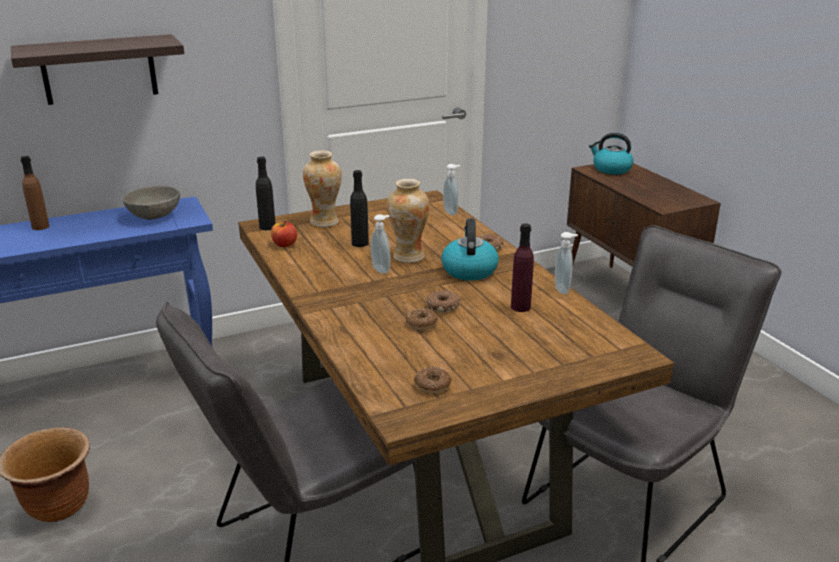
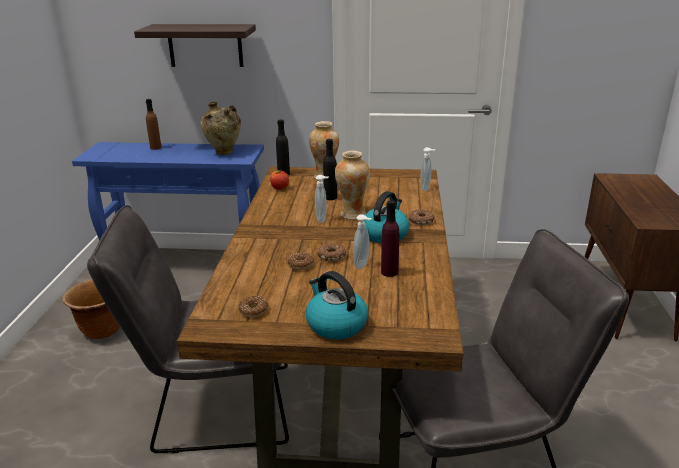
camera: 30 degrees right, 0 degrees up
grey bowl [123,186,180,220] -> beige vase [200,102,241,155]
soap dispenser [555,232,578,294] -> soap dispenser moved to [353,214,371,269]
kettle [589,133,634,174] -> kettle moved to [306,271,368,340]

